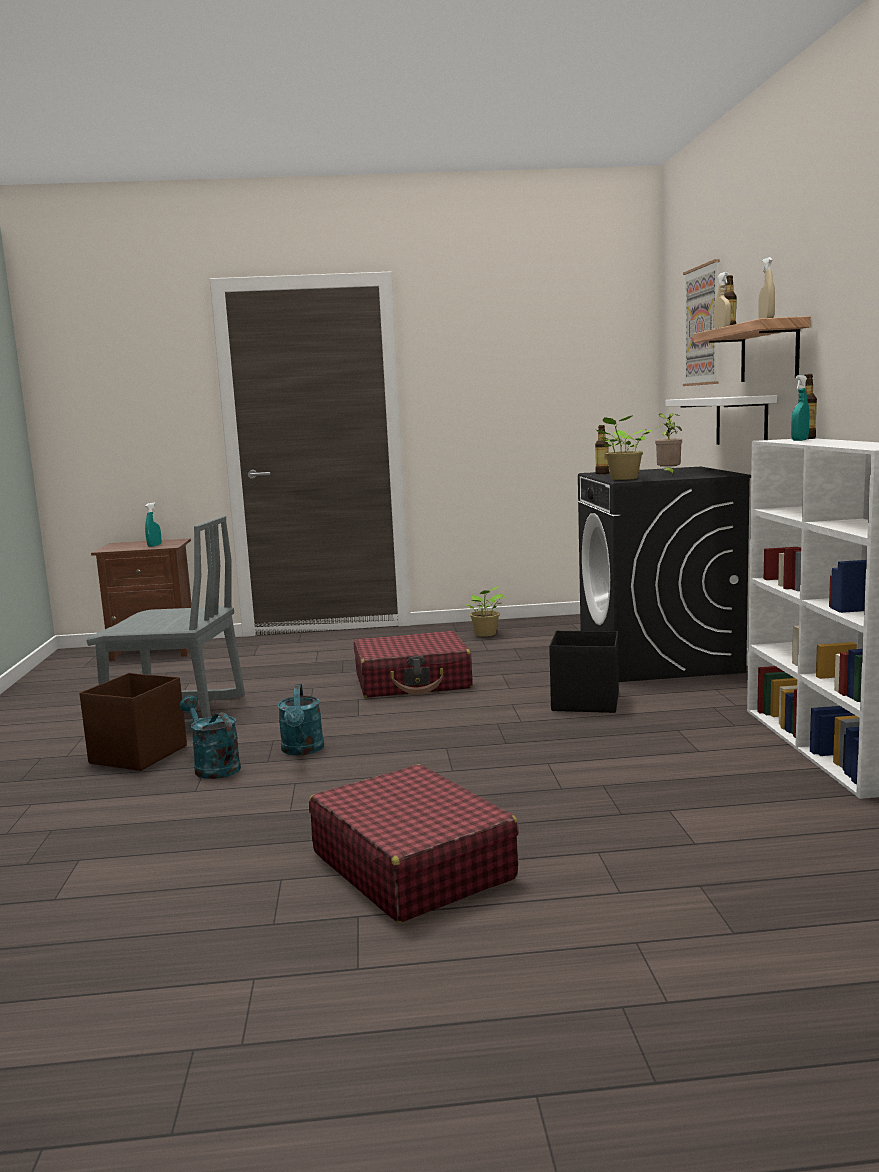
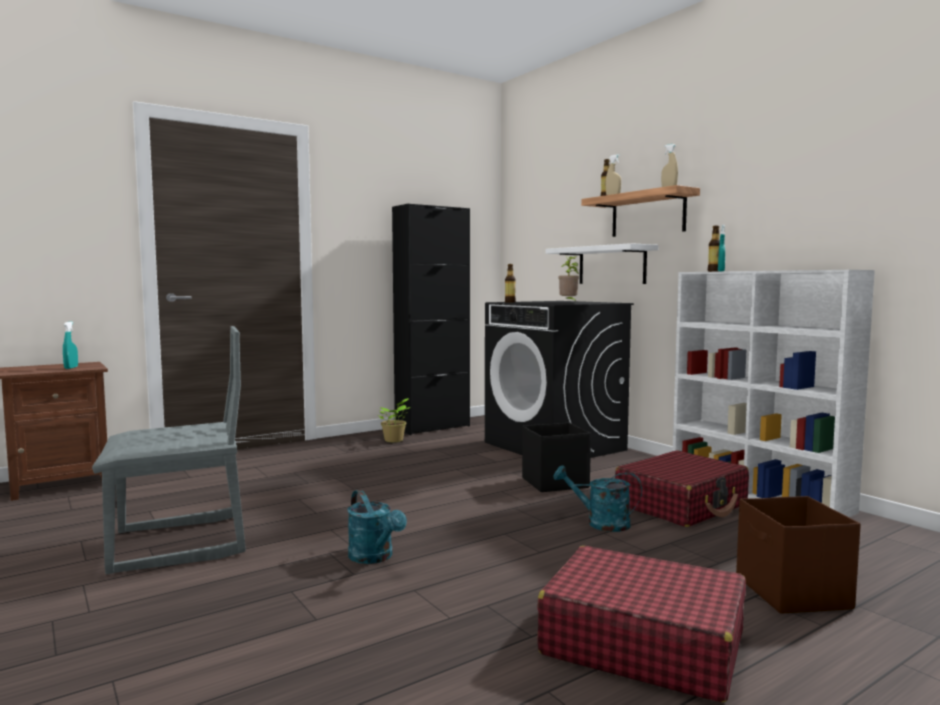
camera: 30 degrees left, 5 degrees down
brown storage box [79,673,187,771] -> brown storage box moved to [736,496,861,614]
turquoise watering can [179,695,241,779] -> turquoise watering can moved to [553,465,642,532]
red suitcase [354,631,473,698] -> red suitcase moved to [615,450,749,527]
potted plant [596,415,652,480] -> none
picture [683,259,720,386] -> none
none -> black cabinet [392,204,470,435]

